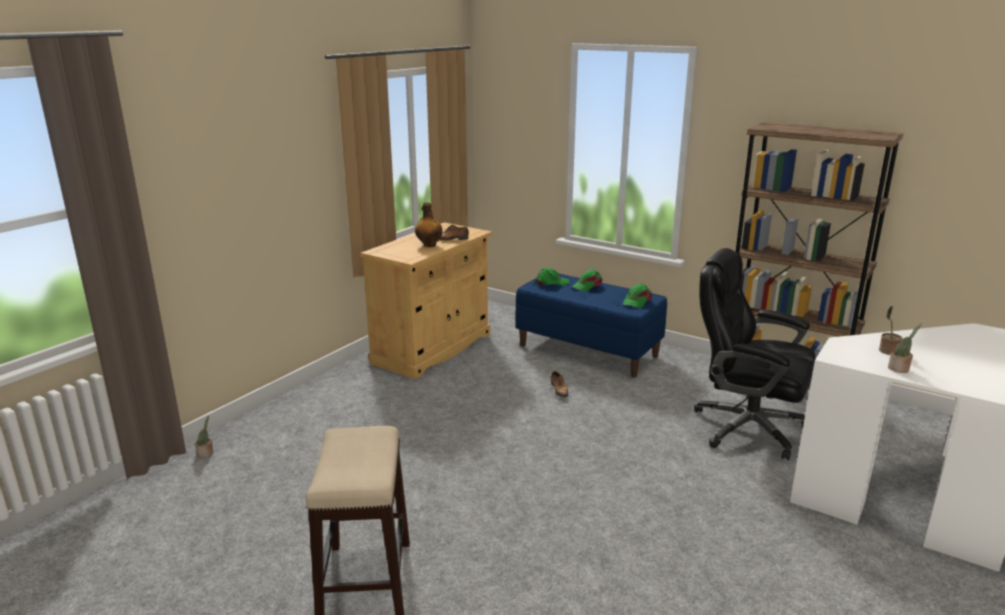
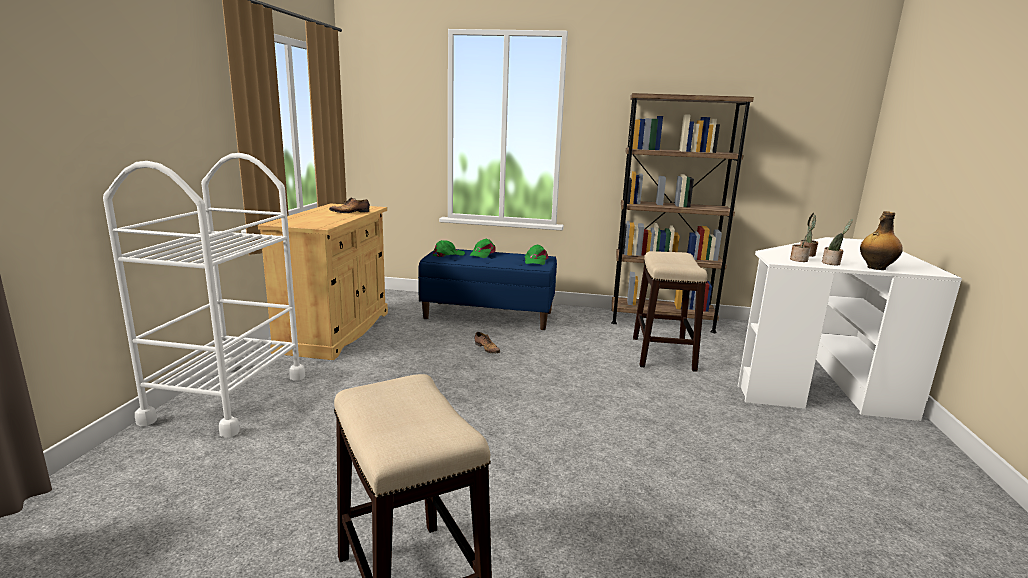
camera: 25 degrees left, 5 degrees down
potted plant [195,416,213,458] -> potted plant moved to [790,215,816,262]
bottle [415,202,443,247] -> bottle moved to [860,211,903,270]
black office chair [694,248,816,460] -> stool [633,251,707,372]
none -> white cart [103,153,305,437]

